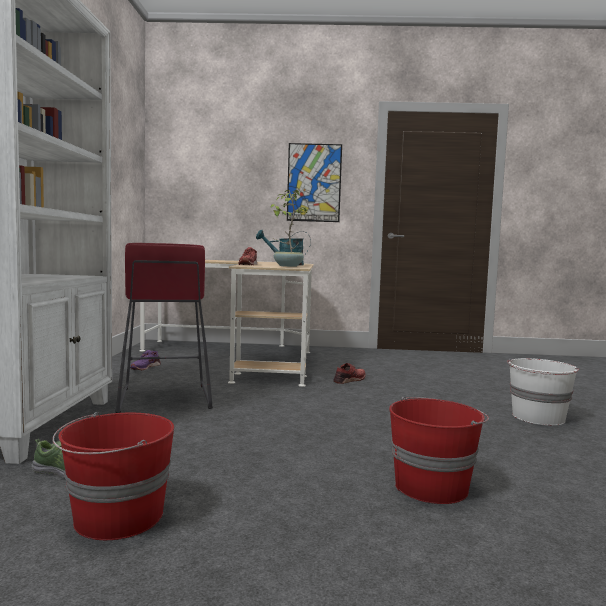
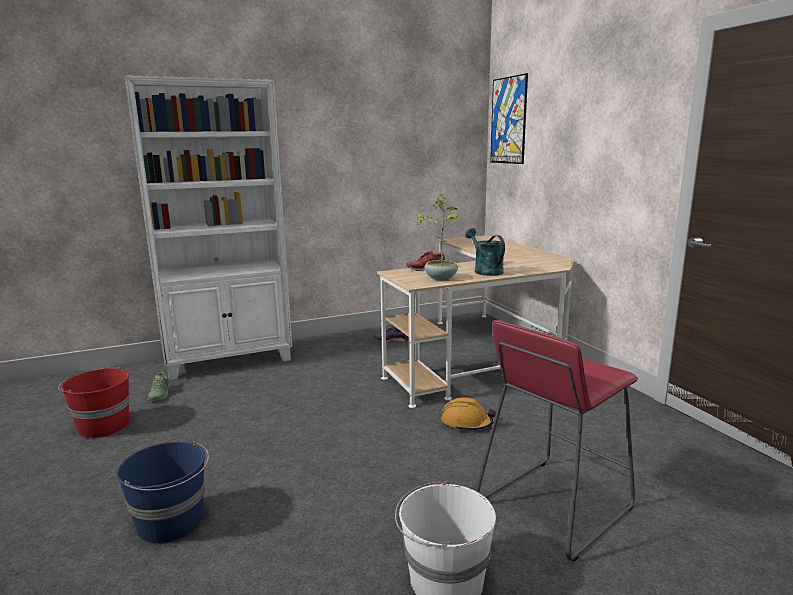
camera: 65 degrees right, 10 degrees up
red stool [115,243,213,413] -> red stool moved to [476,320,638,562]
picture [287,143,342,222] -> picture moved to [490,73,528,164]
red shoe [333,363,366,384] -> orange hard hat [441,397,496,431]
red bucket [389,397,489,504] -> blue bucket [116,441,209,544]

